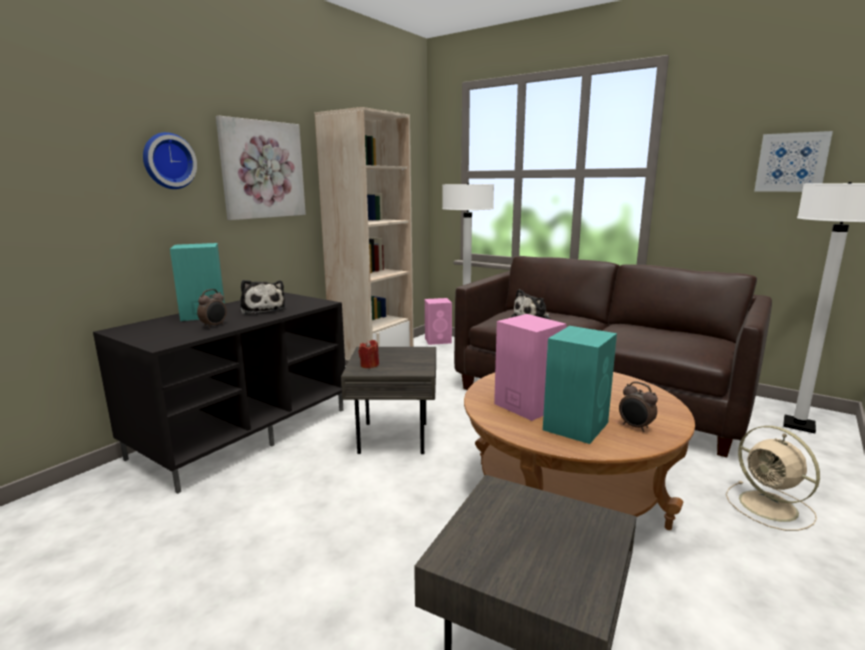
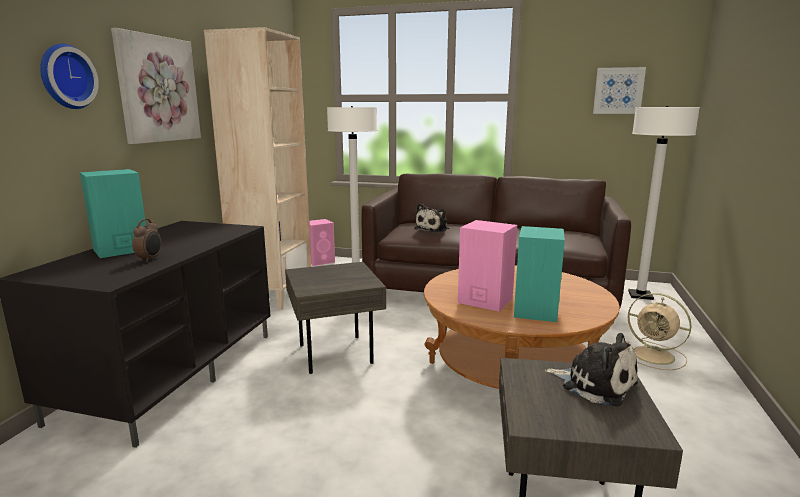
camera: 20 degrees left, 0 degrees up
plush toy [240,280,285,315] -> plush toy moved to [545,333,638,407]
red candle [358,340,379,369] -> none
alarm clock [619,382,658,432] -> none

